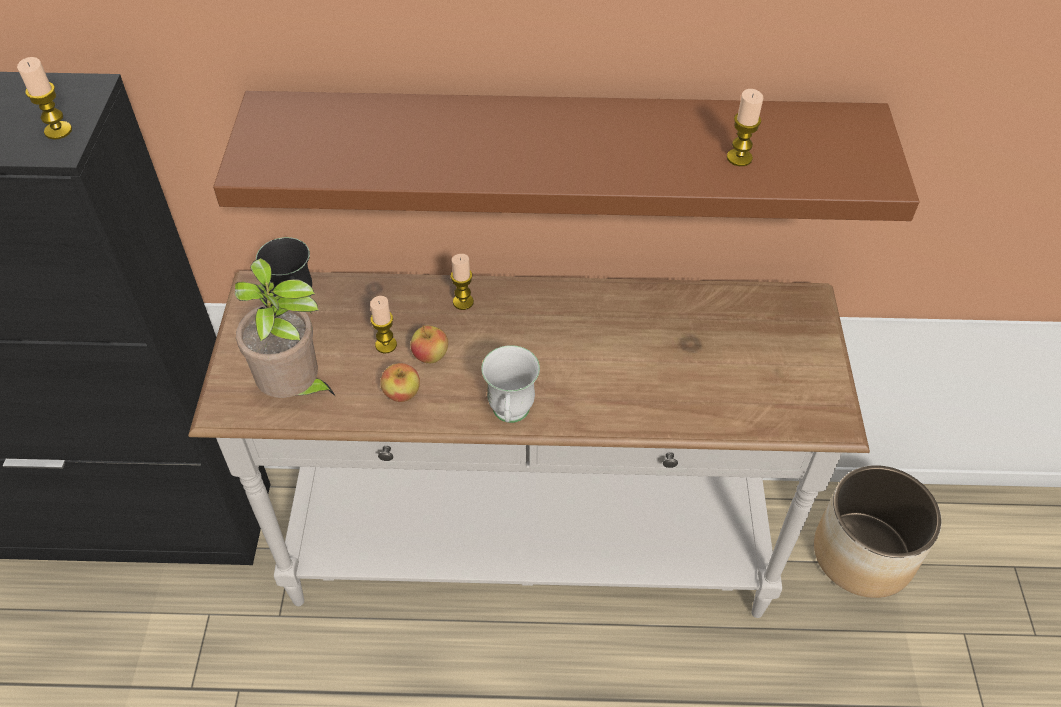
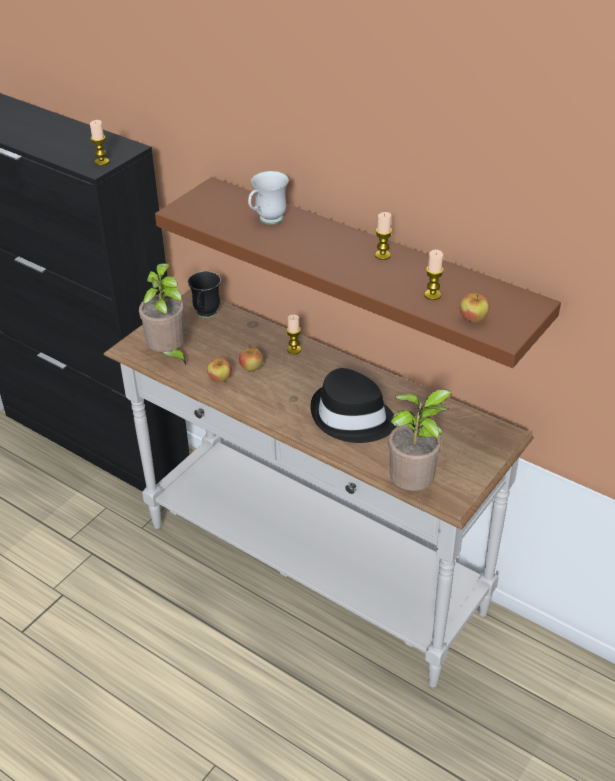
camera: 35 degrees right, 10 degrees down
candle [370,296,397,354] -> candle moved to [375,212,392,260]
white mug [481,345,540,423] -> white mug moved to [248,171,289,225]
planter [814,465,942,598] -> none
none -> black hat [310,368,396,443]
none -> potted plant [388,389,451,491]
none -> apple [459,293,490,323]

